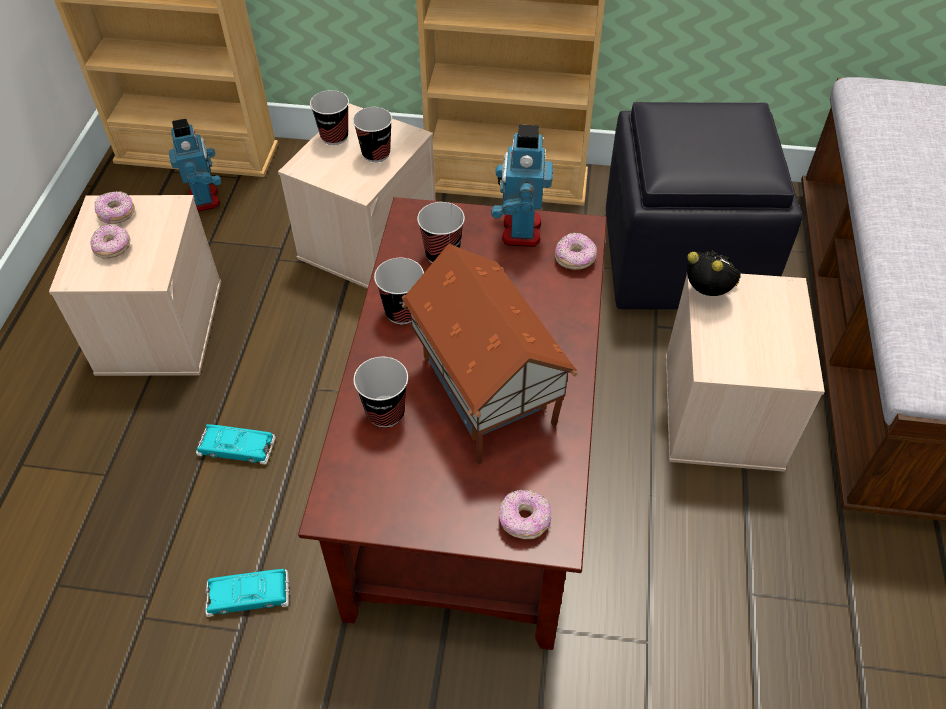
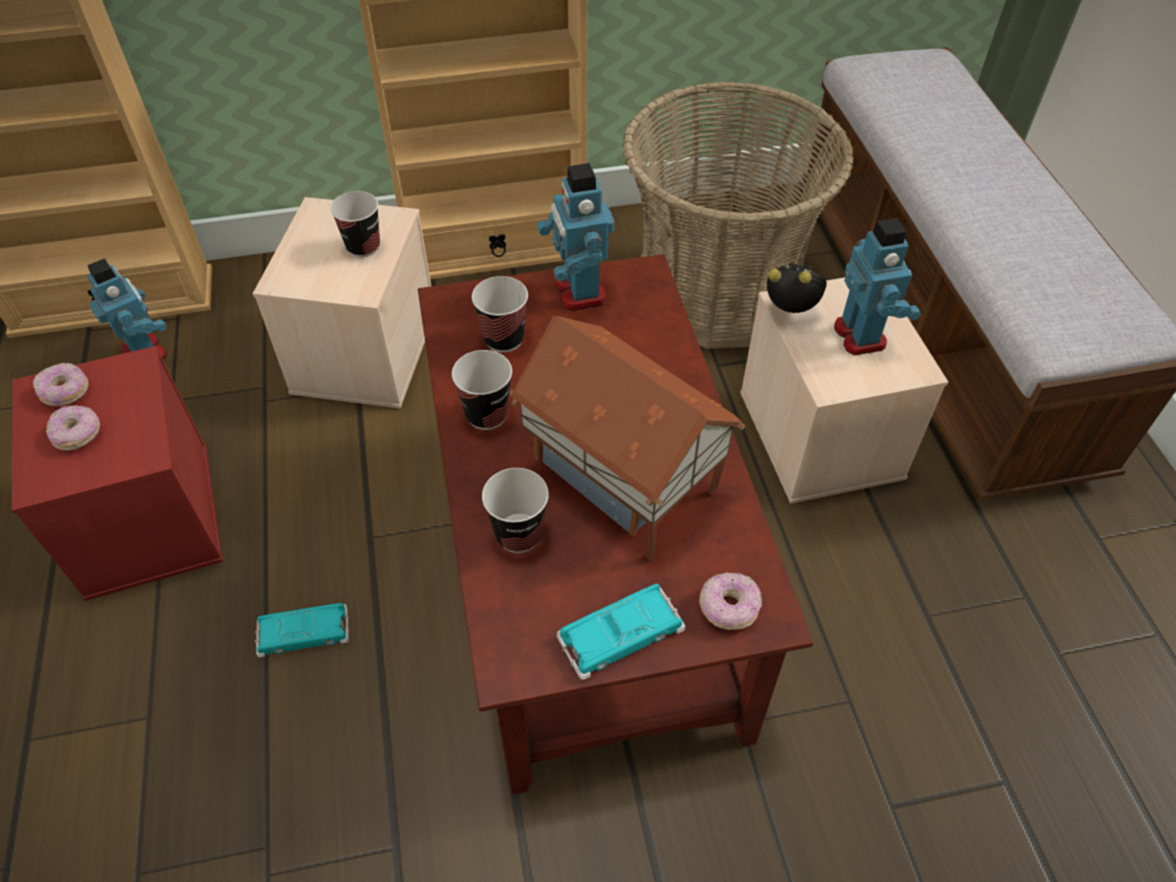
camera: 20 degrees left, 0 degrees up
beige storage box [49,195,221,376] -> red storage box [12,346,223,601]
turquoise toy car [205,569,290,617] -> turquoise toy car moved to [556,584,685,680]
cup [310,90,349,145] -> none
donut [555,232,597,270] -> none
black ottoman [606,102,803,310] -> basket [622,82,854,349]
none -> toy robot [834,218,921,355]

